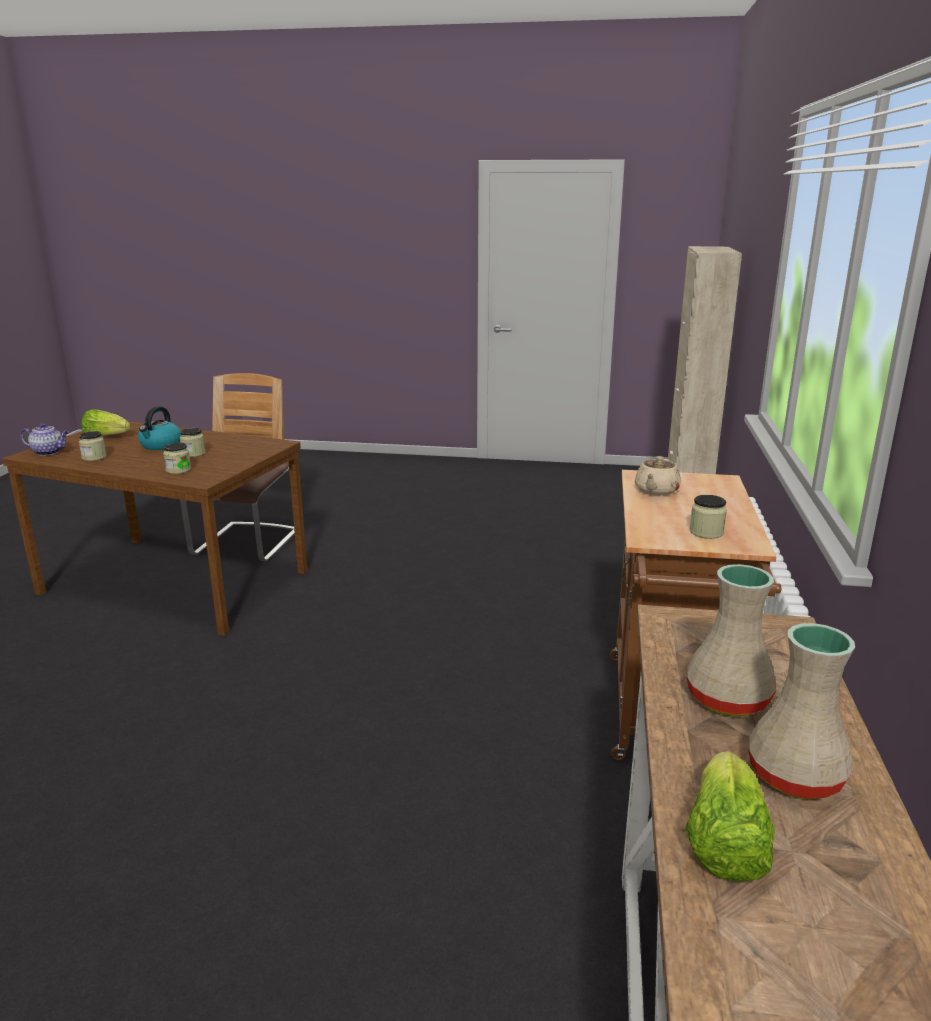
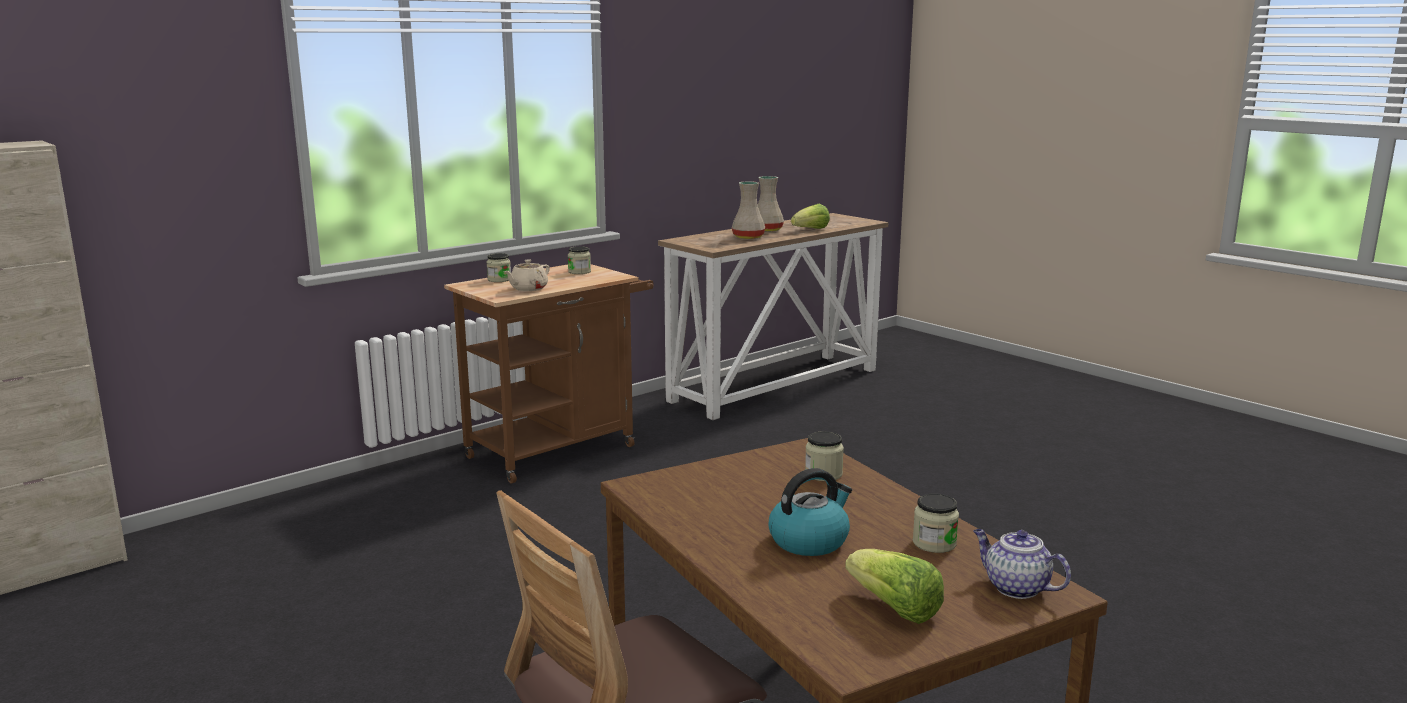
camera: 140 degrees left, 5 degrees down
jar [180,428,206,457] -> jar moved to [486,253,511,282]
beige teapot [635,456,681,496] -> beige teapot turned 150 degrees clockwise [504,259,550,291]

